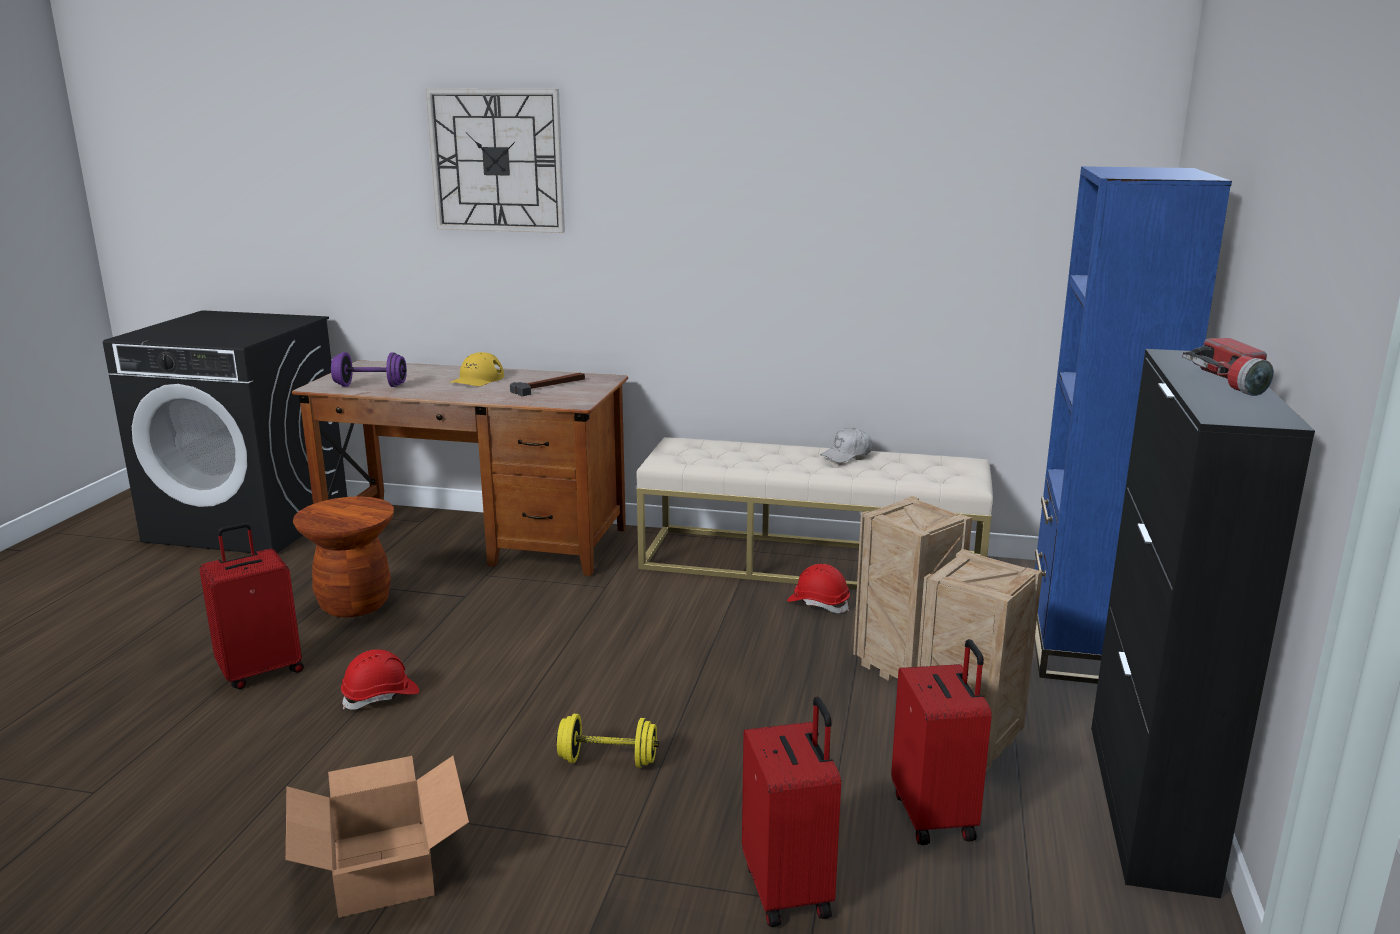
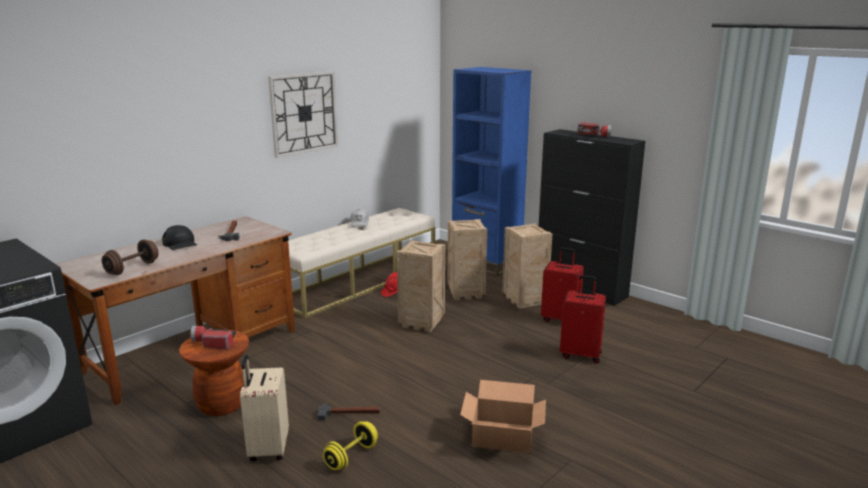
camera: 60 degrees left, 0 degrees up
red suitcase [199,523,304,689] -> beige suitcase [240,355,289,461]
purple dumbbell [331,352,407,387] -> brown dumbbell [102,239,158,275]
red hard hat [341,649,419,710] -> hammer [317,403,380,421]
wall clock [426,89,565,233] -> wall clock moved to [268,71,338,158]
yellow cap [449,352,504,386] -> black cap [162,225,197,250]
yellow dumbbell [556,714,659,768] -> yellow dumbbell moved to [323,422,378,470]
none -> flashlight [190,326,237,349]
none -> crate [397,240,445,332]

